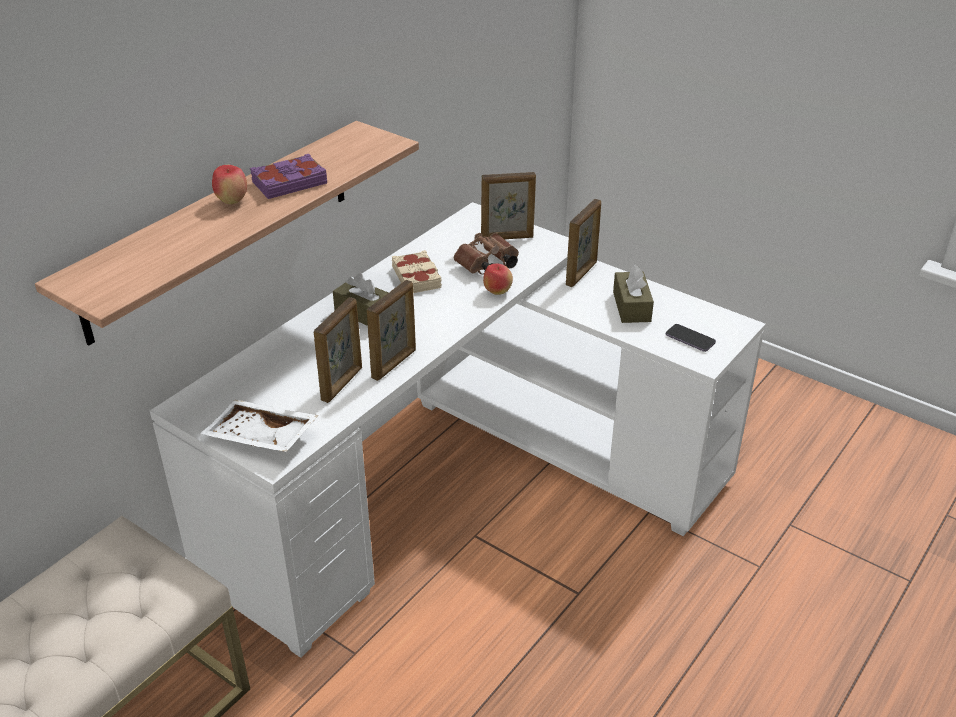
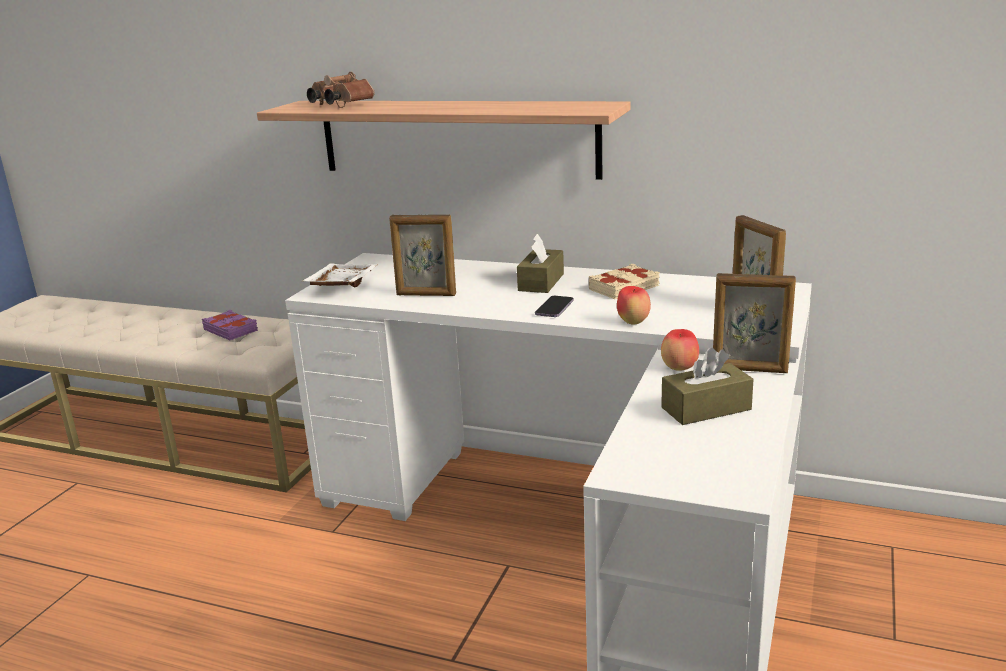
camera: 75 degrees right, 15 degrees down
apple [212,165,247,204] -> apple moved to [661,329,699,371]
purple book [250,154,327,199] -> purple book moved to [202,310,258,340]
picture frame [367,280,416,381] -> none
brown binoculars [454,233,519,275] -> brown binoculars moved to [307,72,375,108]
phone [666,324,716,352] -> phone moved to [535,296,574,317]

